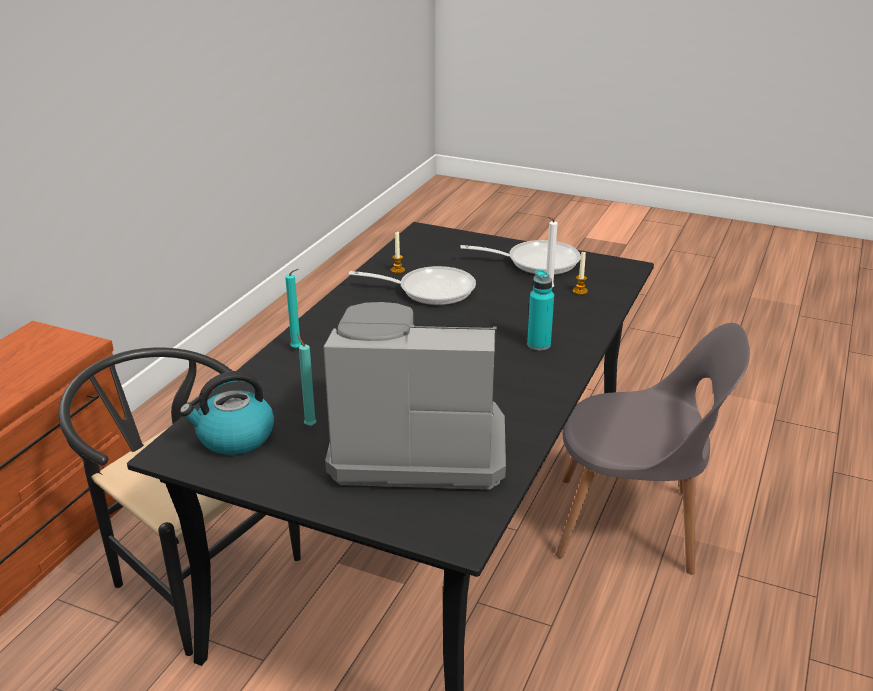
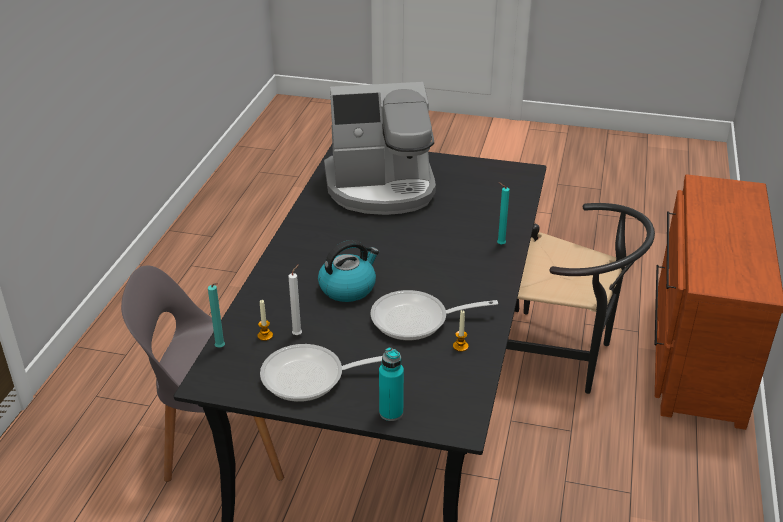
camera: 170 degrees right, 5 degrees up
kettle [180,371,274,455] -> kettle moved to [318,240,379,302]
turquoise candle [297,334,317,426] -> turquoise candle moved to [208,283,225,348]
turquoise bottle [527,270,554,351] -> turquoise bottle moved to [379,347,404,421]

